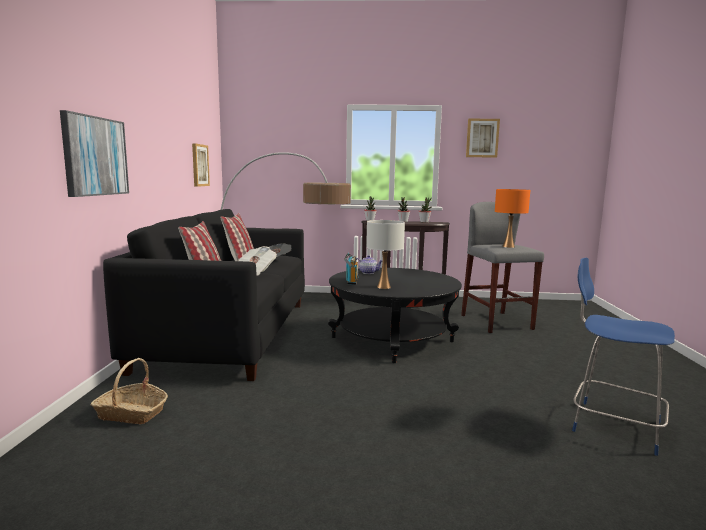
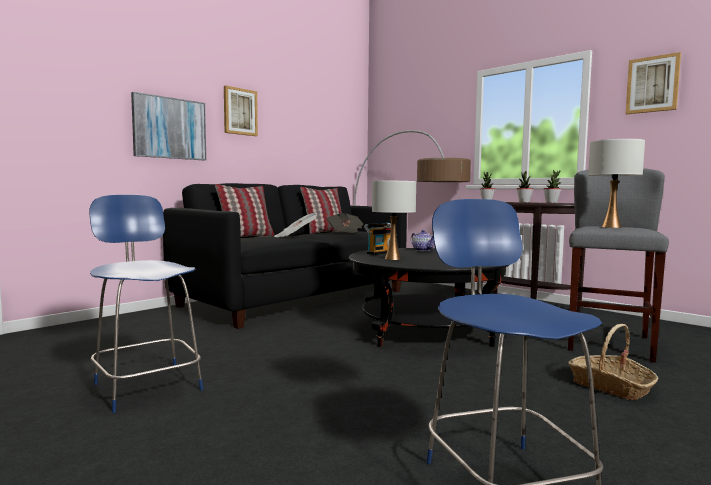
camera: 40 degrees right, 5 degrees down
basket [91,358,168,424] -> basket moved to [568,324,658,400]
picture [192,143,210,187] -> picture moved to [224,85,258,136]
orange table lamp [495,189,530,248] -> white table lamp [588,139,645,228]
none -> blue stool [89,195,203,413]

